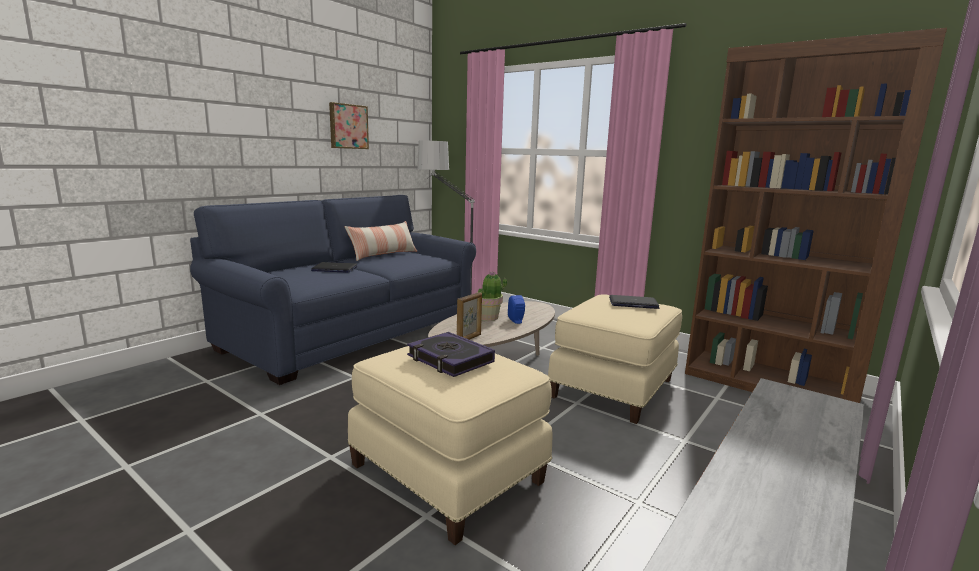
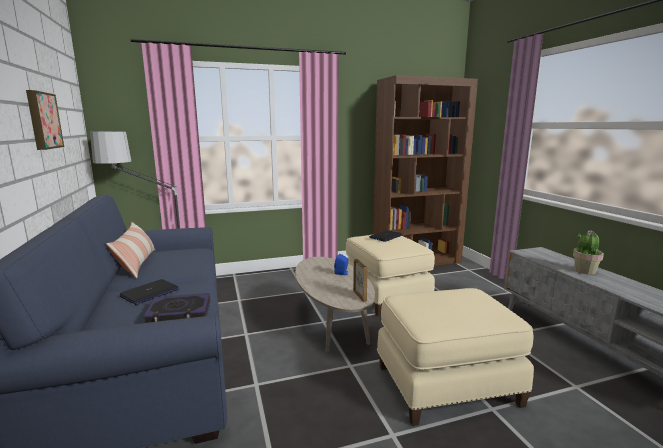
camera: 55 degrees left, 0 degrees up
book [407,332,495,377] -> book moved to [143,293,210,323]
potted plant [477,271,507,321] -> potted plant moved to [573,231,604,275]

